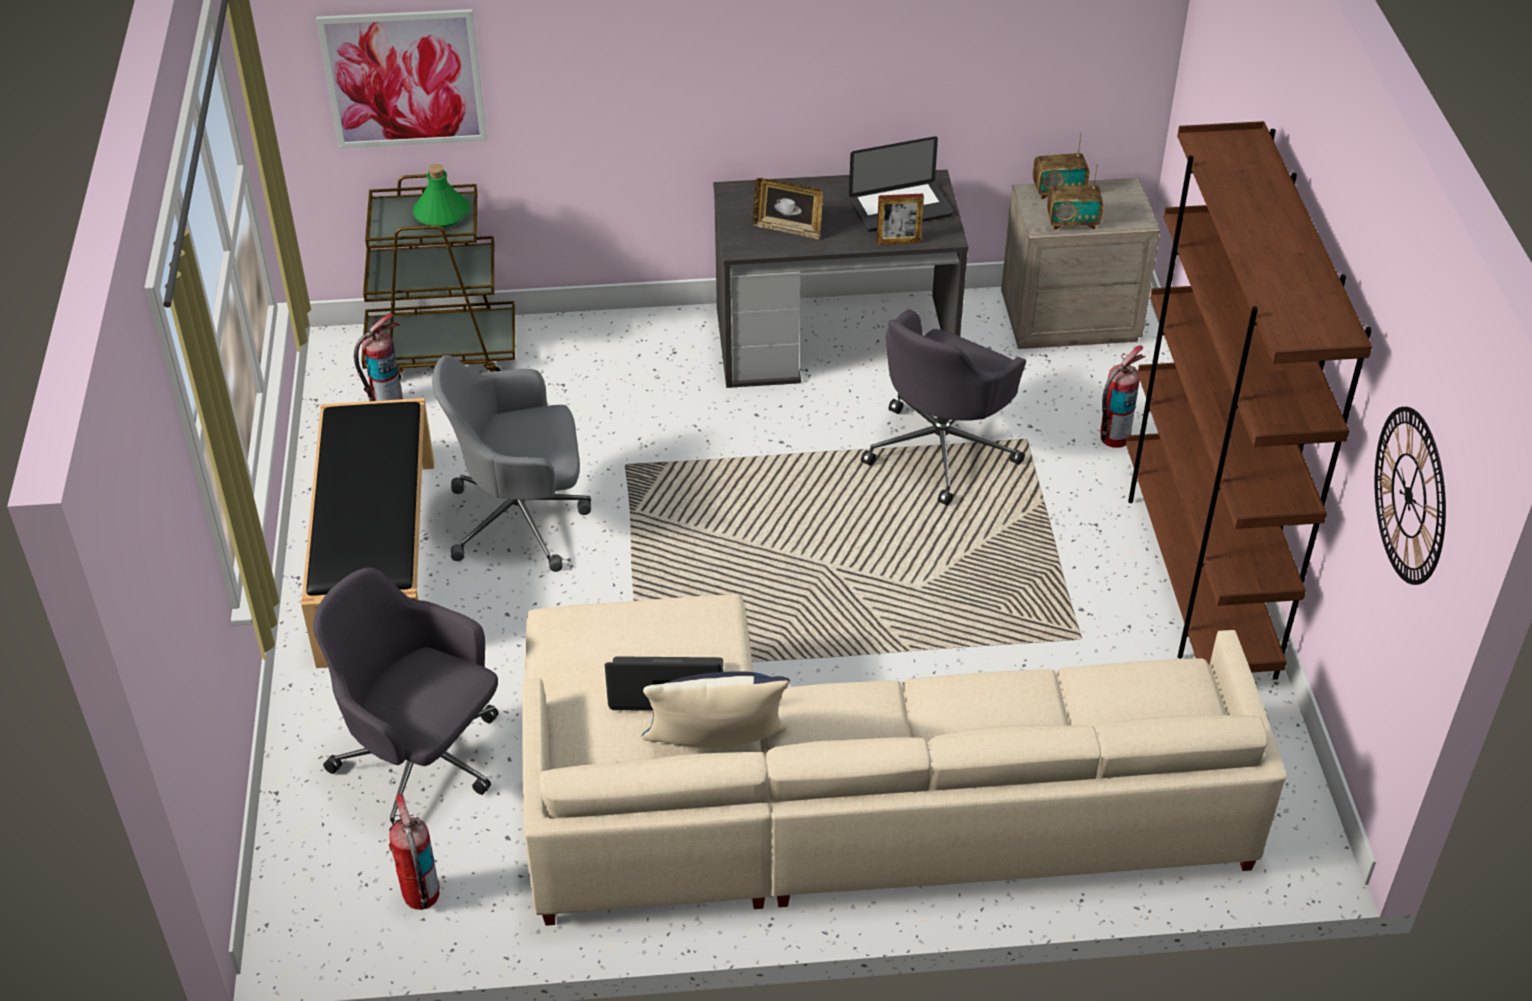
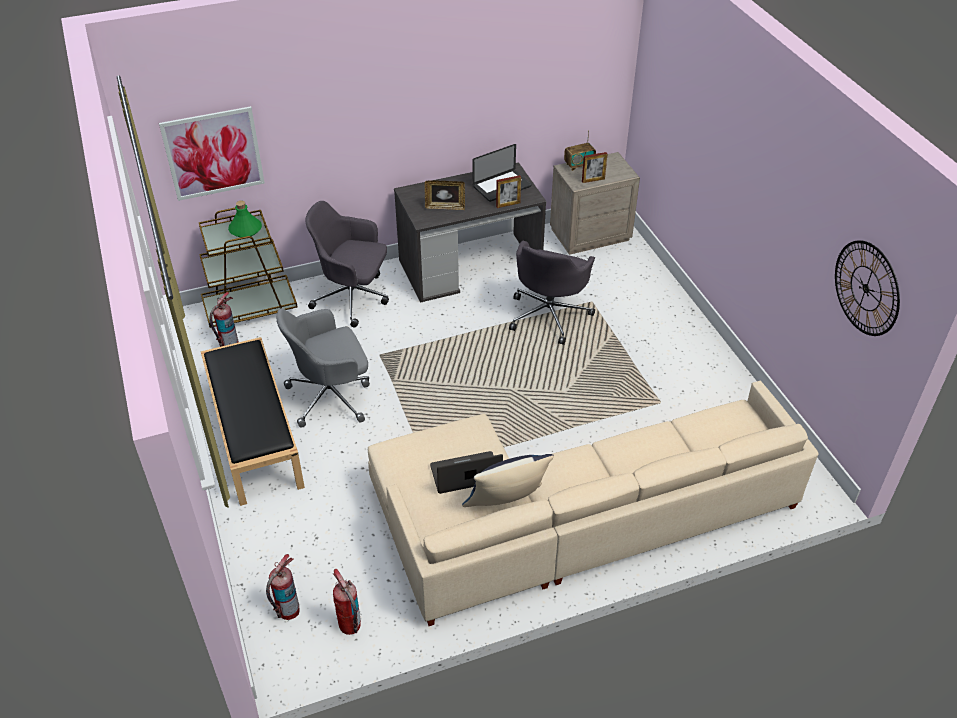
camera: 15 degrees left, 0 degrees up
grey office chair [313,568,499,831] -> grey office chair moved to [306,201,389,328]
radio [1047,163,1104,230] -> picture frame [582,152,607,183]
fire extinguisher [1101,345,1146,448] -> fire extinguisher moved to [266,554,300,620]
brown bookcase [1126,121,1372,680] -> none

